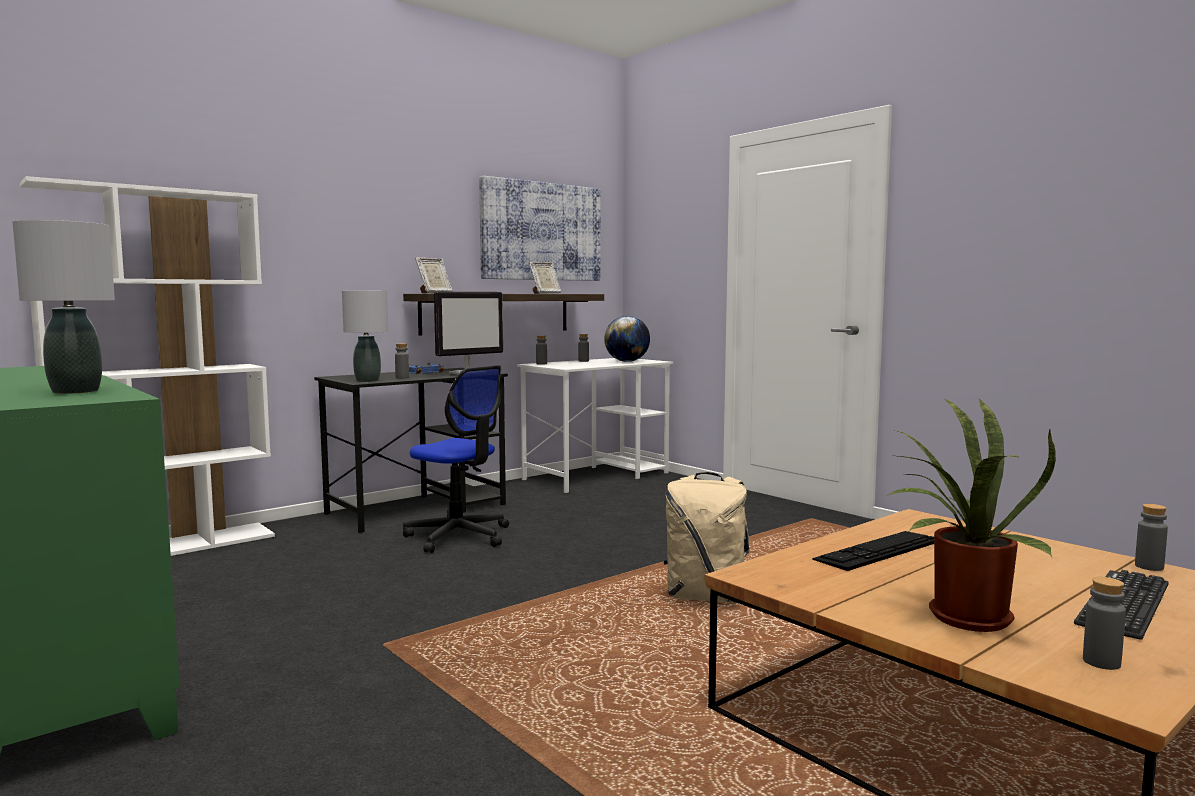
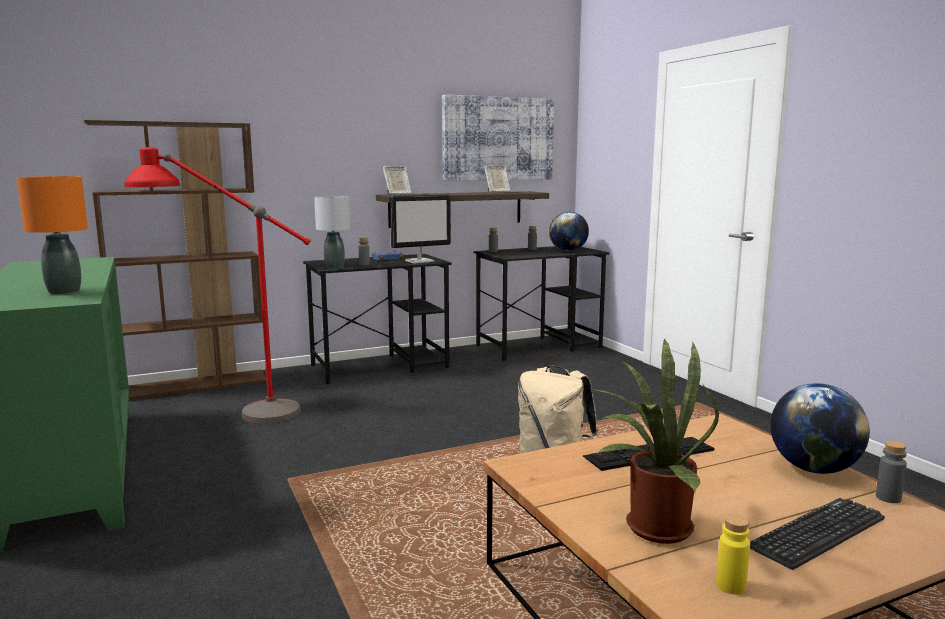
camera: 15 degrees right, 5 degrees up
grey table lamp [13,220,115,394] -> orange table lamp [17,176,88,294]
white bookcase [20,176,275,556] -> brown bookcase [84,120,267,400]
office chair [403,365,509,553] -> none
white desk [517,358,673,493] -> black desk [474,246,609,361]
grey bottle [1083,577,1126,670] -> yellow bottle [716,514,750,594]
none -> red floor lamp [124,147,311,424]
none -> globe [770,383,870,474]

